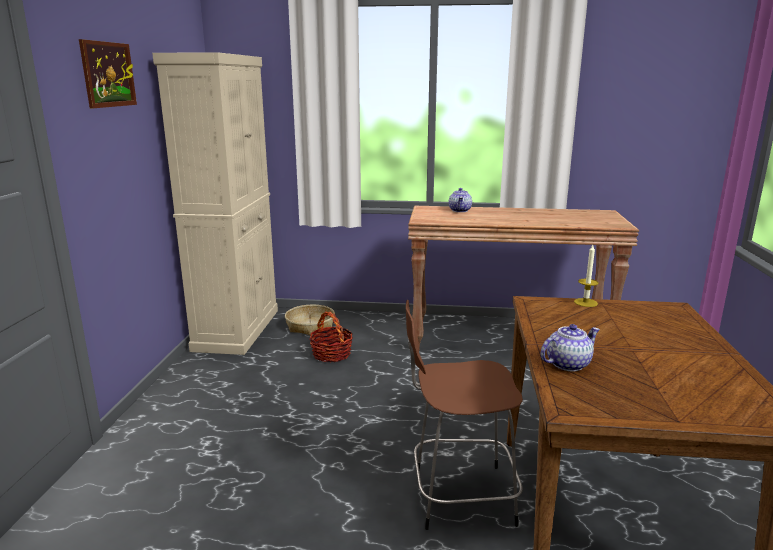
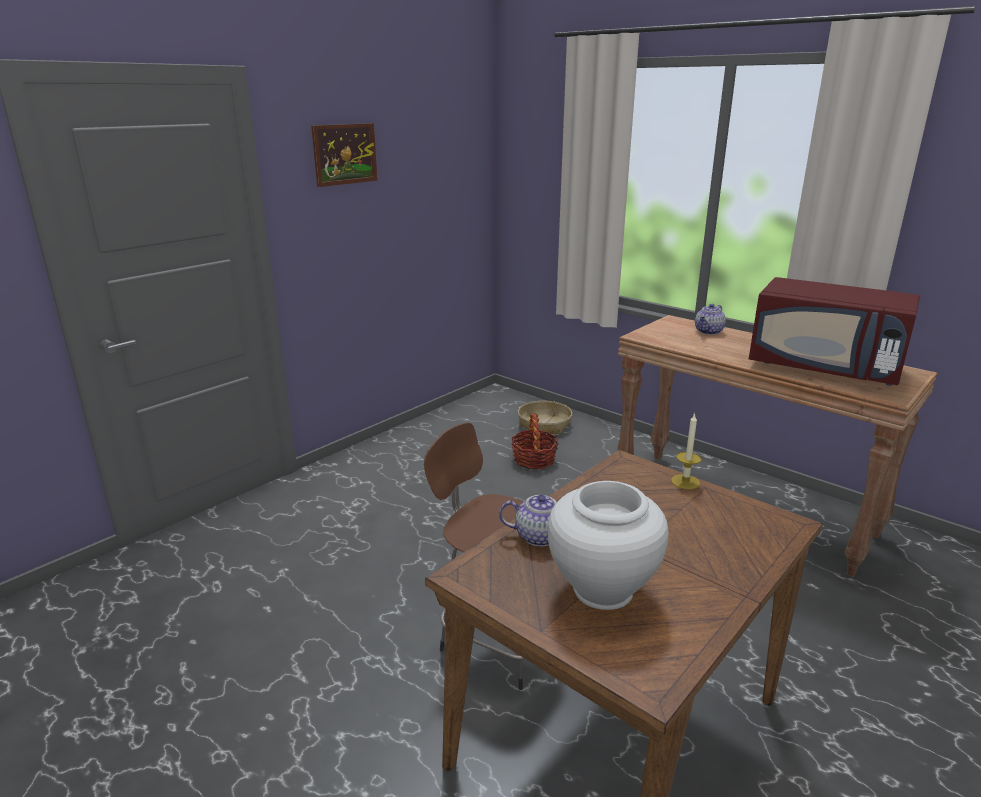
camera: 35 degrees right, 5 degrees up
beige cabinet [152,52,278,355] -> none
none -> white vase [548,481,668,610]
none -> red microwave [749,277,920,386]

